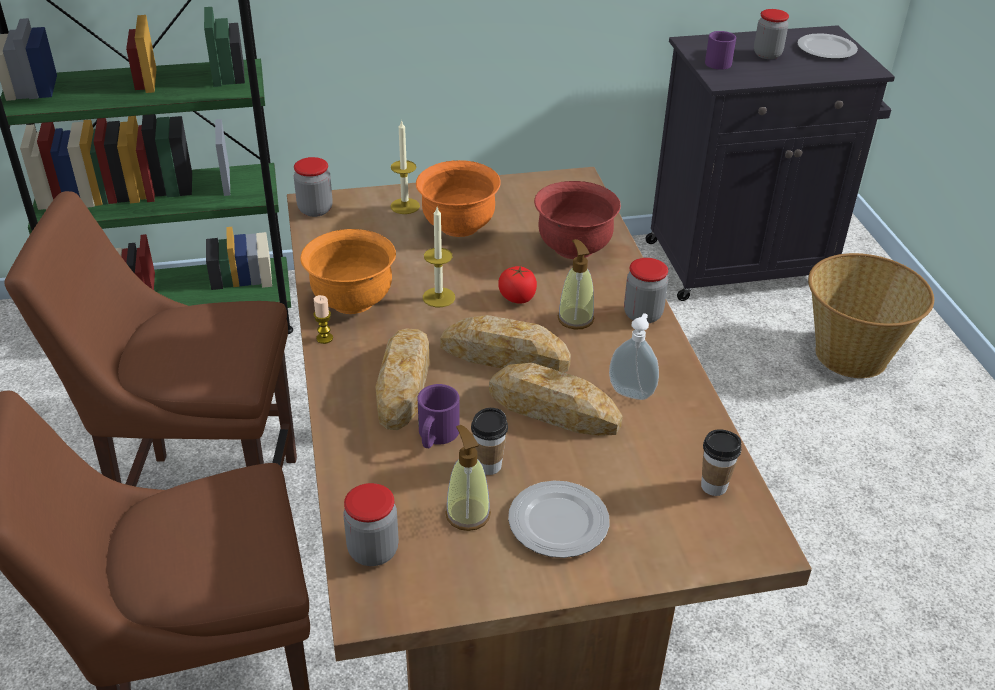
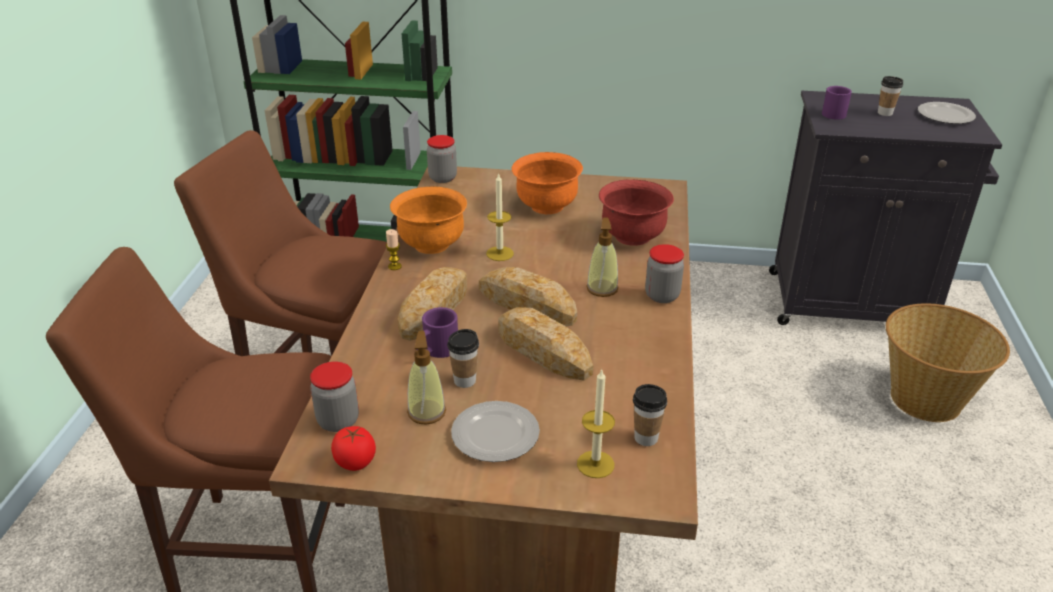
camera: 20 degrees right, 5 degrees down
candle [390,120,420,214] -> candle moved to [577,368,615,478]
tomato [498,266,537,303] -> tomato moved to [331,426,376,471]
soap dispenser [609,313,659,400] -> none
jar [754,9,789,59] -> cup [878,76,903,116]

